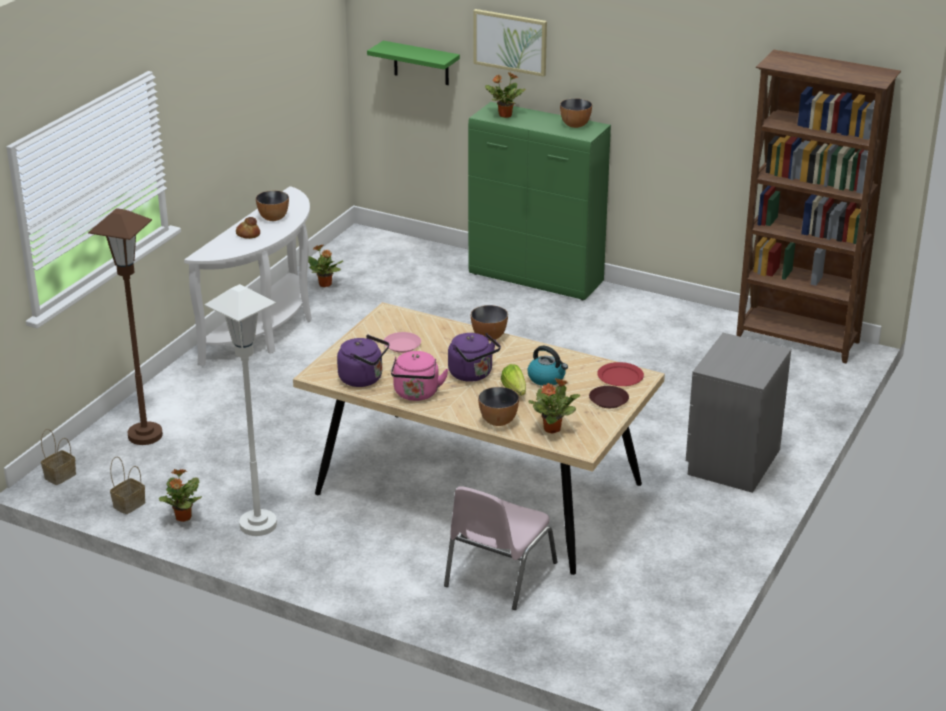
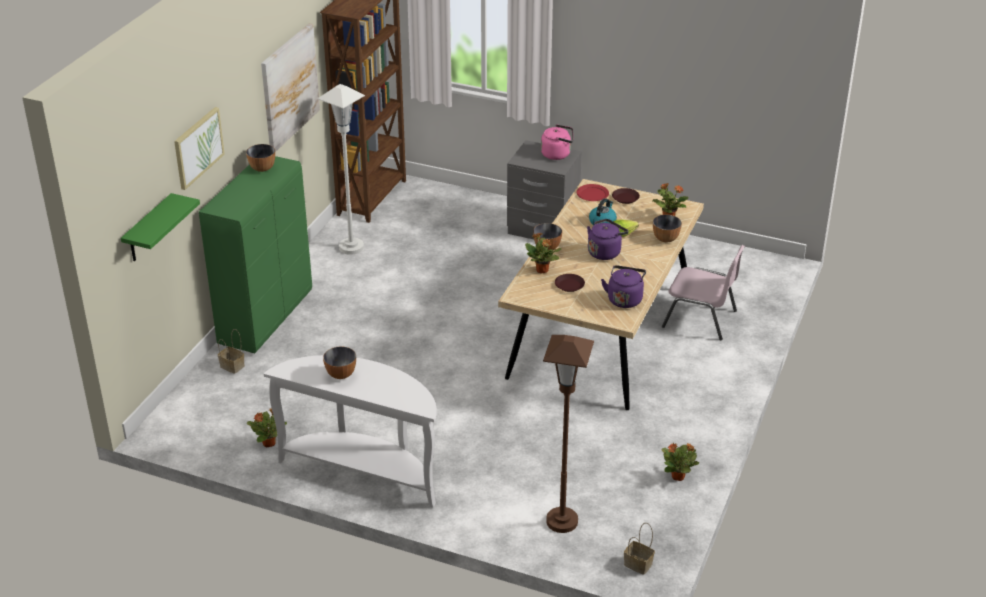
camera: 95 degrees left, 5 degrees up
basket [110,456,145,514] -> basket moved to [218,329,245,374]
white floor lamp [204,284,277,536] -> white floor lamp moved to [318,84,365,255]
bread [236,217,260,239] -> none
pink plate [384,332,421,353] -> brown plate [555,274,585,292]
pink kettle [391,351,449,401] -> pink kettle moved to [541,124,573,160]
potted plant [485,72,526,118] -> potted plant moved to [525,233,561,274]
none -> picture [261,23,320,152]

